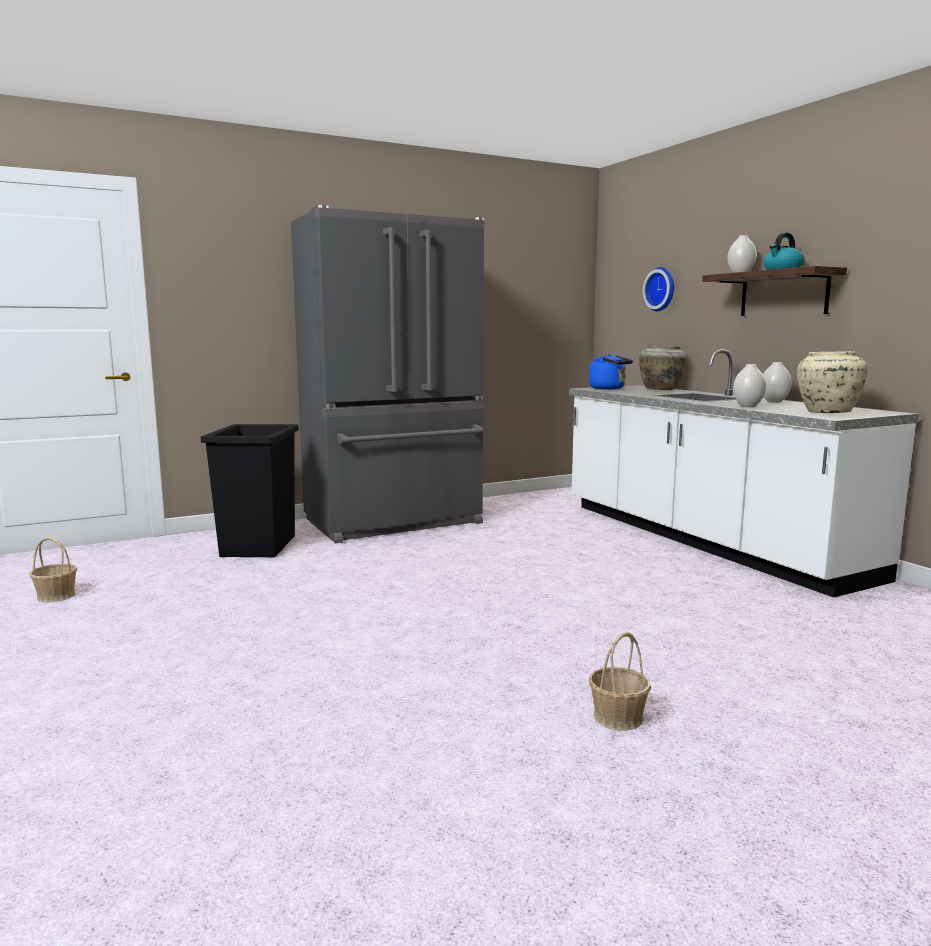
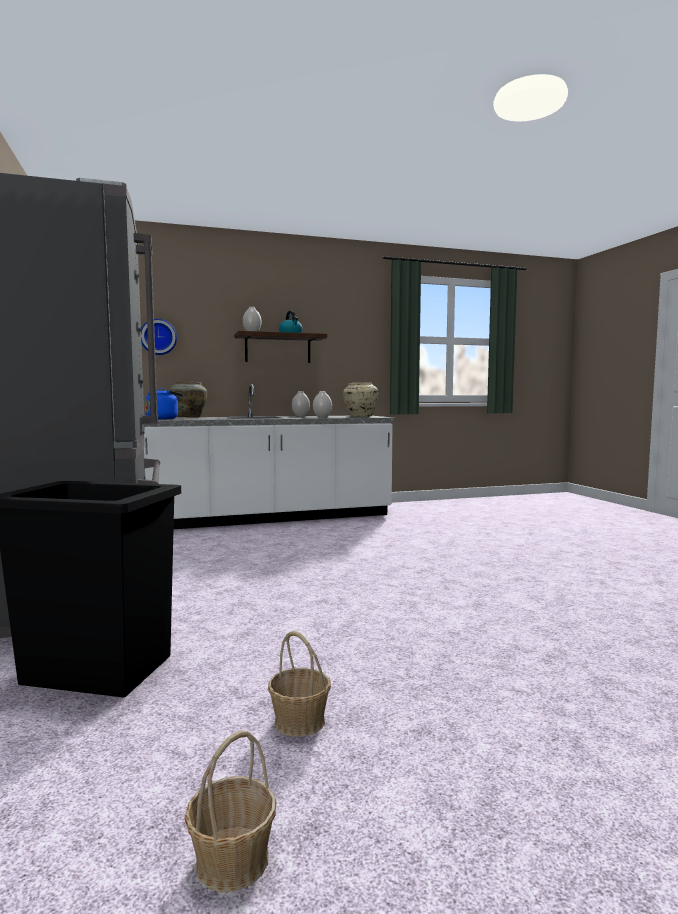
camera: 80 degrees left, 5 degrees down
basket [589,632,651,731] -> basket moved to [268,631,331,737]

